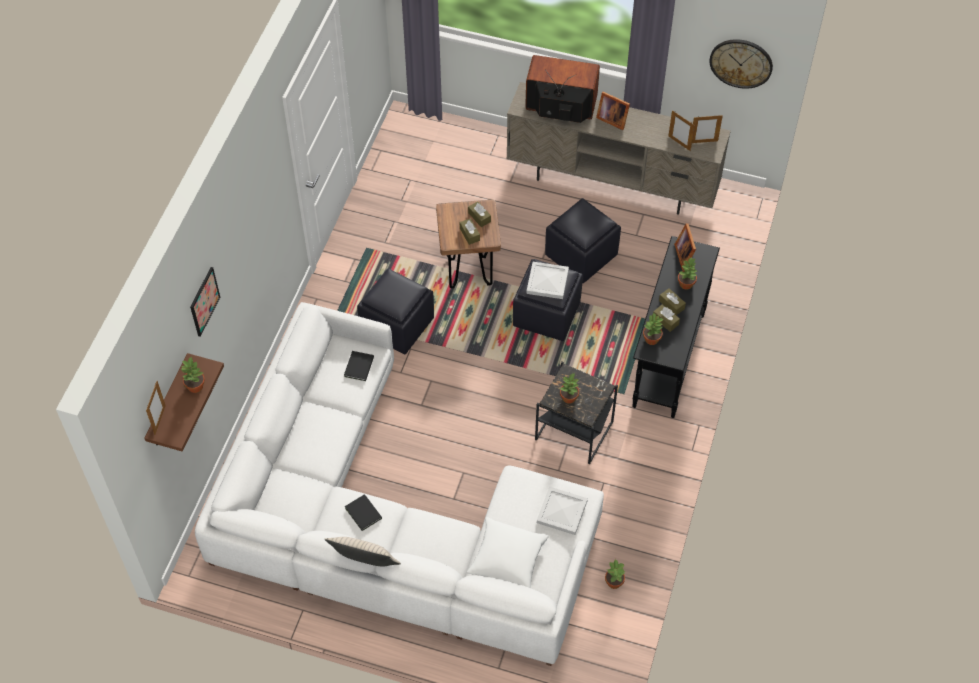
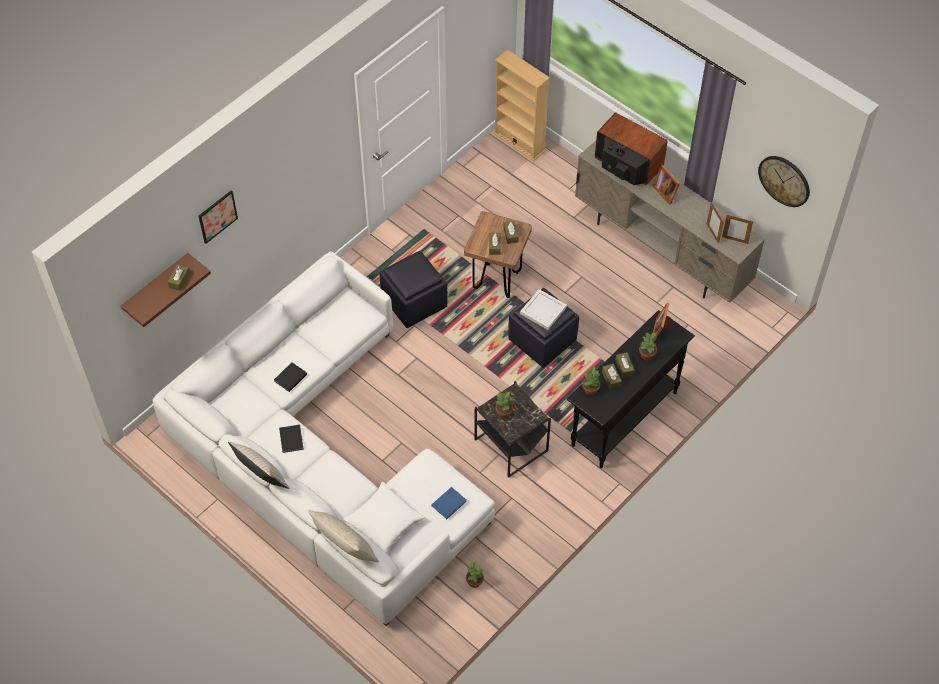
camera: 25 degrees right, 0 degrees up
picture frame [146,381,166,435] -> none
potted plant [181,358,205,393] -> brown tissue box [168,264,190,291]
black book [344,351,374,381] -> black book moved to [274,362,307,392]
white tray [537,487,588,535] -> blue book [432,487,467,519]
black ottoman [545,198,621,283] -> none
none -> beige pillow [308,510,379,563]
none -> beige bookcase [493,49,550,161]

